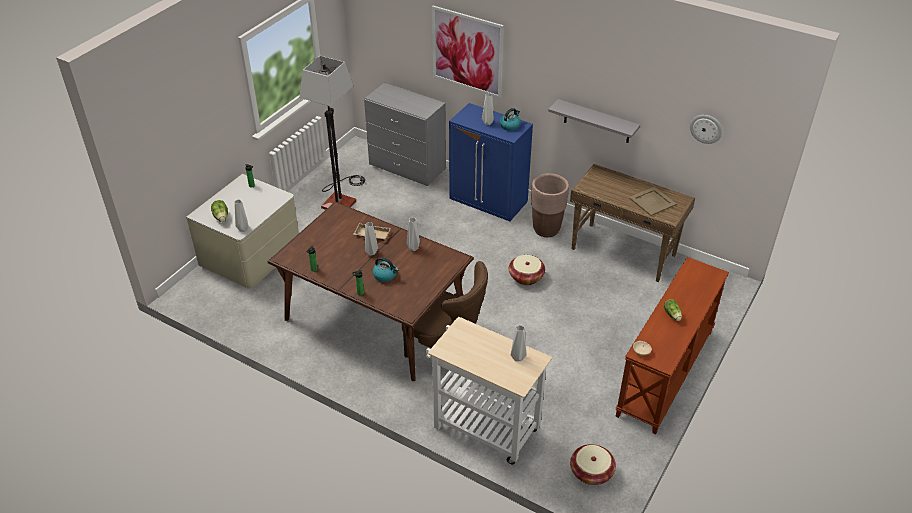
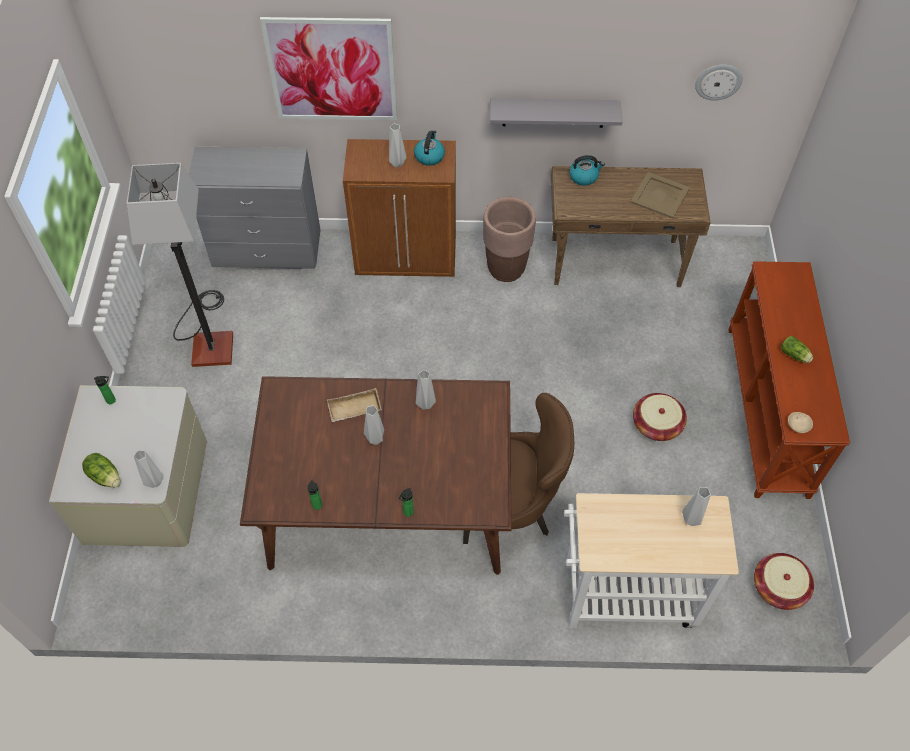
camera: 30 degrees left, 15 degrees up
kettle [373,257,399,282] -> kettle moved to [569,155,605,186]
blue cabinet [449,103,533,221] -> brown cabinet [343,139,456,277]
basket [509,255,545,285] -> basket moved to [633,393,687,441]

